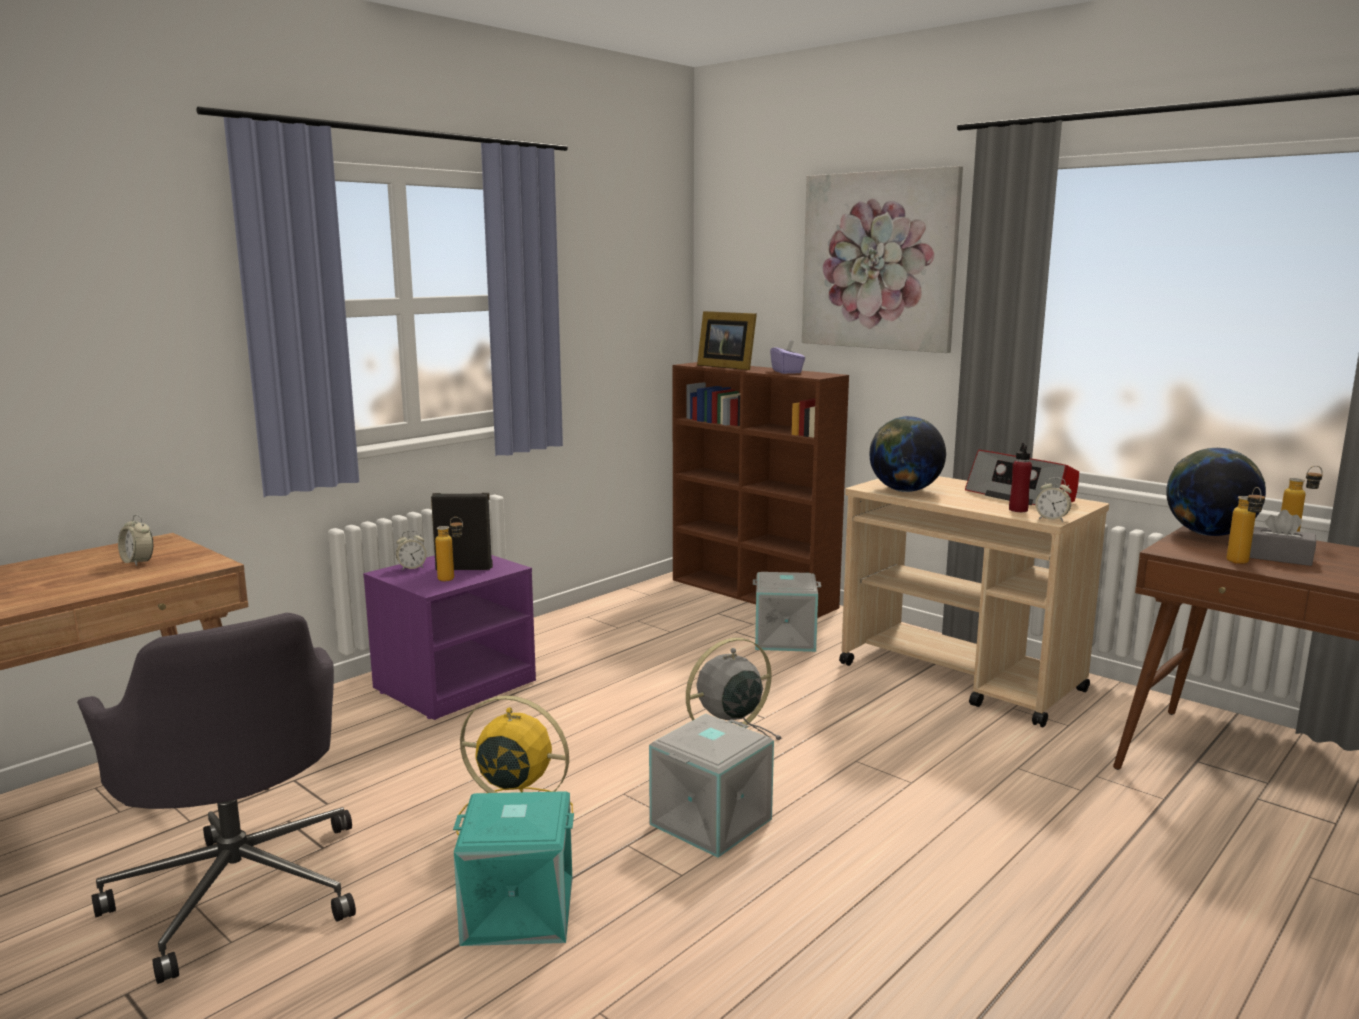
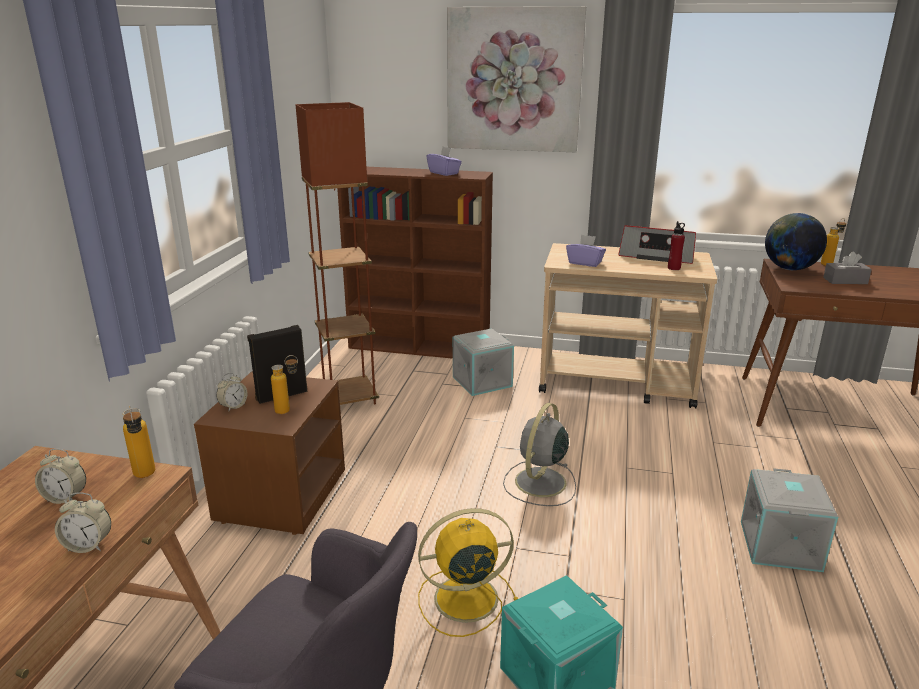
camera: 30 degrees left, 10 degrees up
purple nightstand [363,555,536,720] -> brown nightstand [194,371,345,535]
grey storage box [649,714,774,858] -> grey storage box moved to [741,468,838,572]
picture frame [697,311,757,370] -> none
globe [870,416,946,492] -> purple tissue box [566,234,606,267]
alarm clock [1035,477,1072,522] -> alarm clock moved to [55,492,111,553]
bottle [1227,487,1265,564] -> bottle moved to [123,406,155,478]
none -> brown floor lamp [295,102,379,405]

